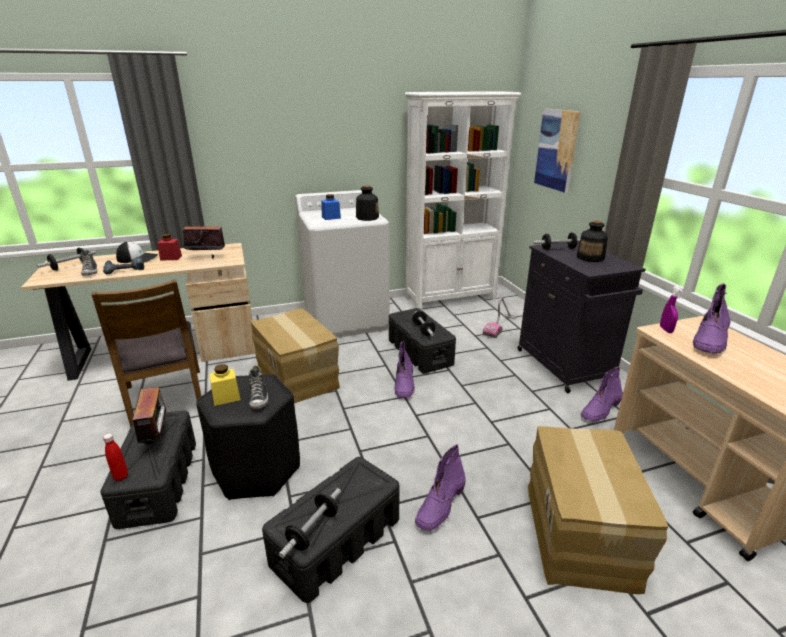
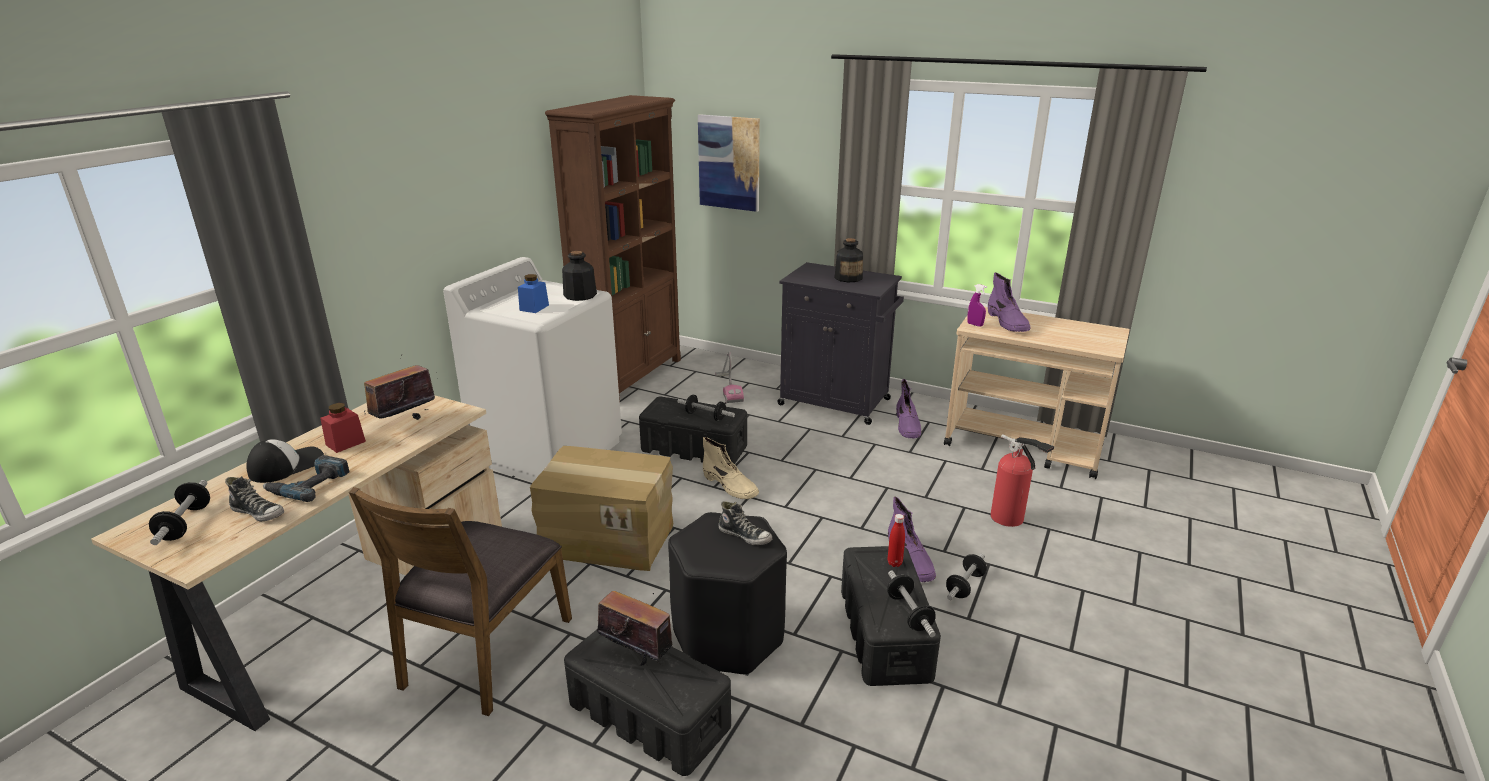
camera: 45 degrees left, 0 degrees up
brown chair [91,280,201,427] -> brown chair turned 90 degrees clockwise [349,487,572,716]
red bottle [103,433,128,481] -> red bottle moved to [887,514,905,567]
yellow jar [209,364,241,406] -> none
purple boot [395,341,415,398] -> beige boot [703,437,759,499]
white bookcase [405,91,521,309] -> brown bookcase [545,95,681,401]
cardboard box [528,426,668,594] -> fire extinguisher [990,434,1054,527]
dumbbell [533,232,580,250] -> dumbbell moved to [946,553,987,600]

